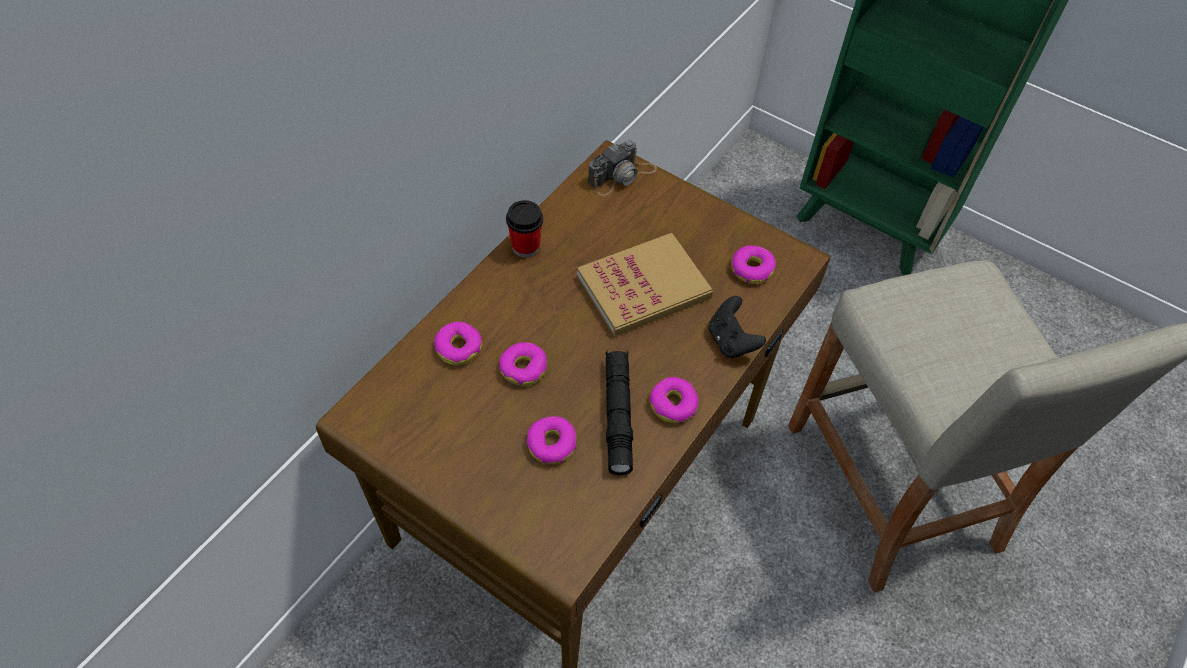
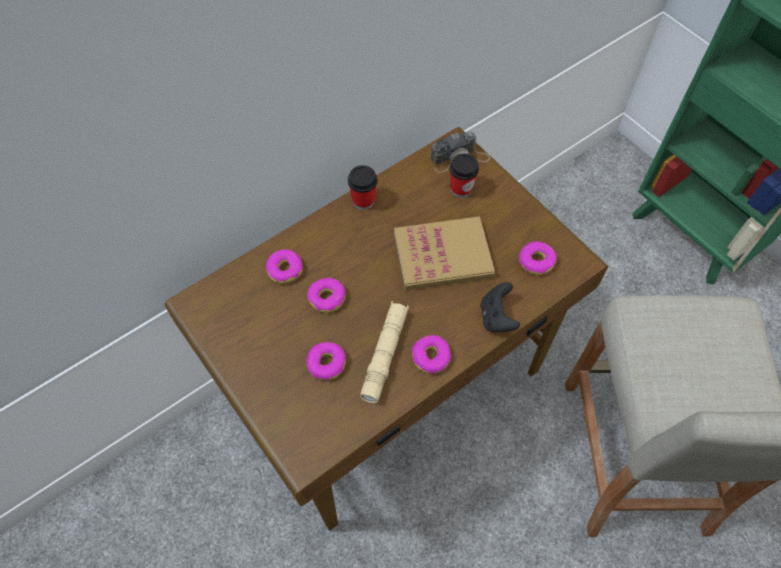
camera: 20 degrees right, 5 degrees up
black flashlight [605,351,633,475] -> beige flashlight [360,301,409,403]
none -> cup [449,153,479,198]

